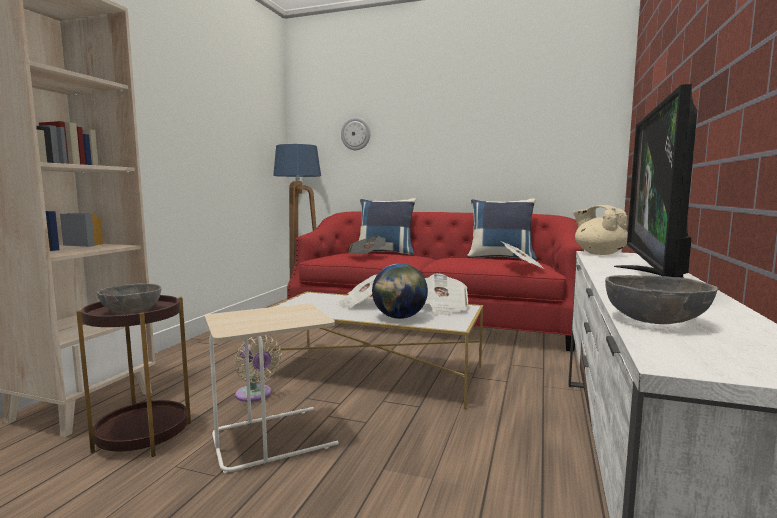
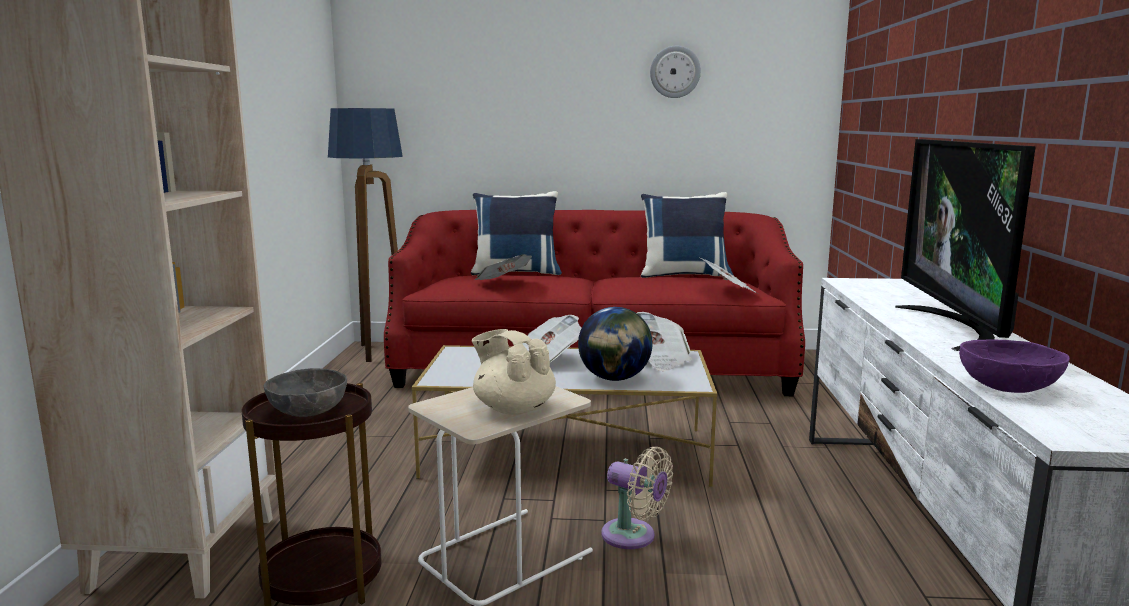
camera: 15 degrees left, 5 degrees up
beige fan [235,335,282,402] -> beige fan moved to [601,447,673,549]
wall clock [341,118,370,150] -> wall clock moved to [650,46,701,98]
beige teapot [573,205,628,255] -> beige teapot moved to [472,329,556,415]
grey bowl [605,275,718,324] -> purple bowl [959,340,1070,393]

